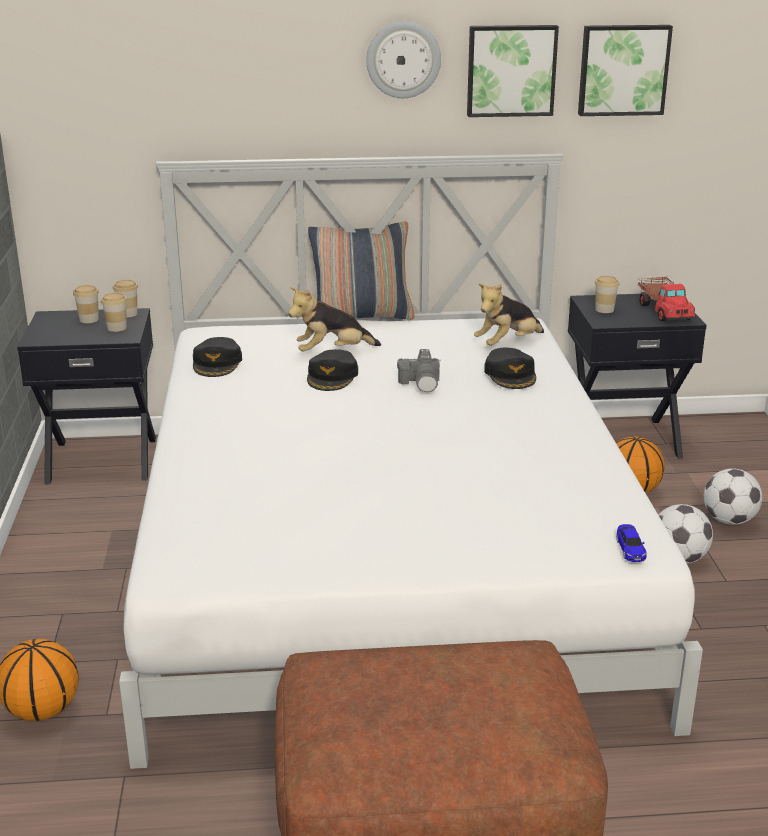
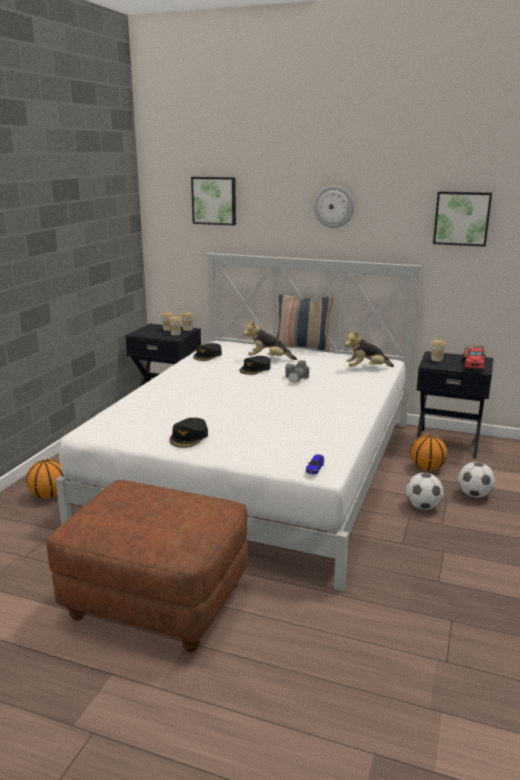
camera: 25 degrees right, 5 degrees down
picture [467,25,559,117] -> picture moved to [191,177,236,225]
black cap [484,348,536,389] -> black cap moved to [170,418,208,448]

